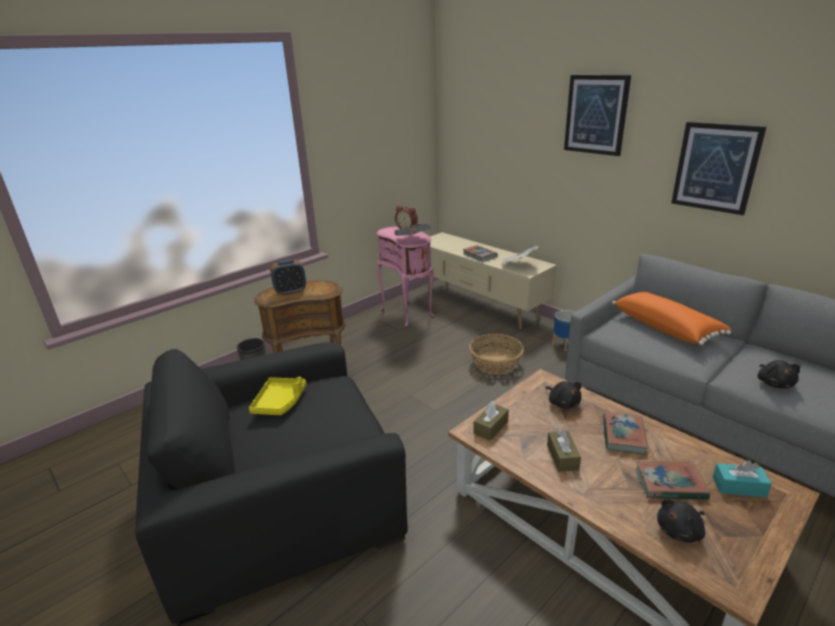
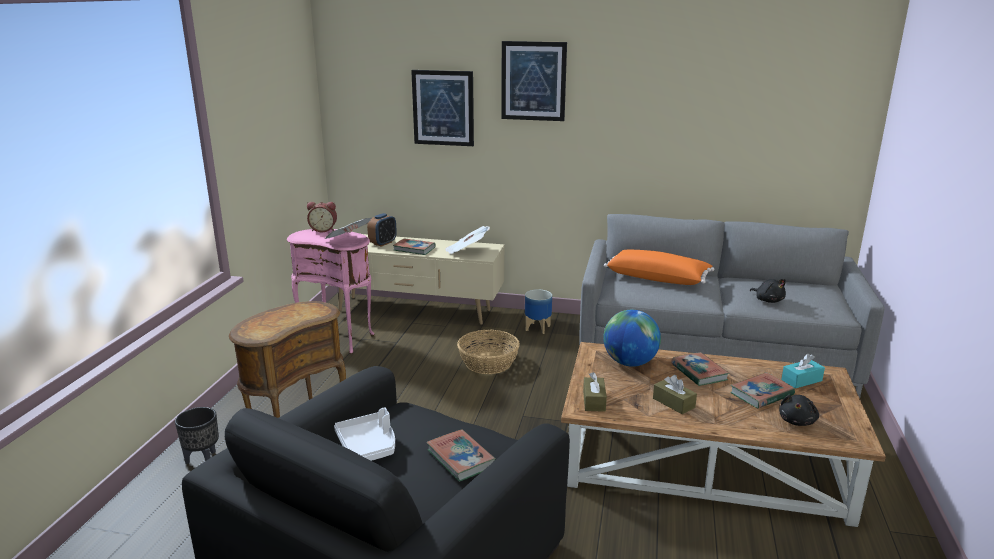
camera: 35 degrees left, 5 degrees down
yellow tray [249,377,306,415] -> white tray [334,407,395,461]
alarm clock [270,259,306,296] -> alarm clock moved to [367,213,397,247]
black plush toy [546,381,582,408] -> globe [603,310,661,367]
picture [671,122,767,215] -> picture moved to [411,70,474,146]
none -> book [426,429,496,482]

